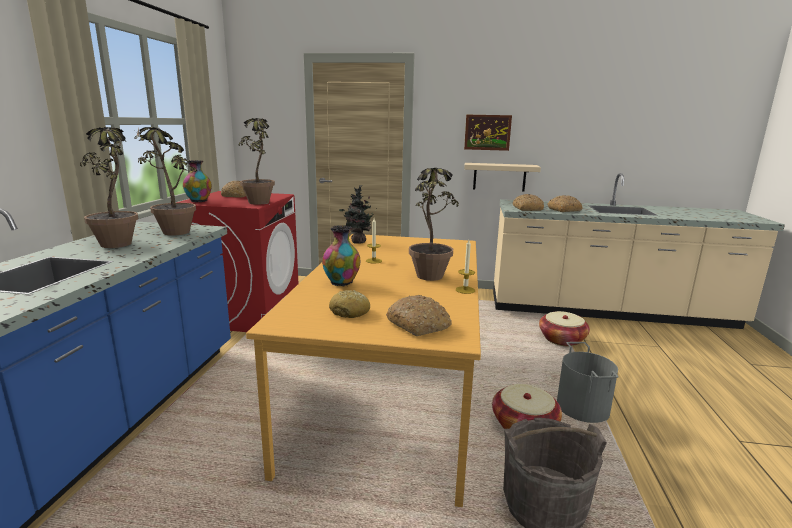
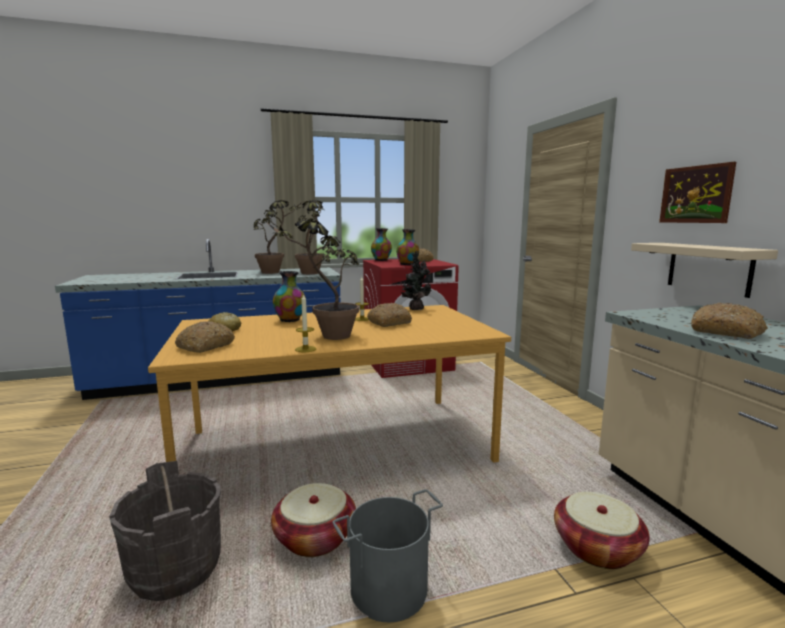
camera: 65 degrees right, 5 degrees down
potted plant [239,118,275,205] -> vase [396,229,419,265]
bread [513,194,544,211] -> bread moved to [367,303,412,327]

